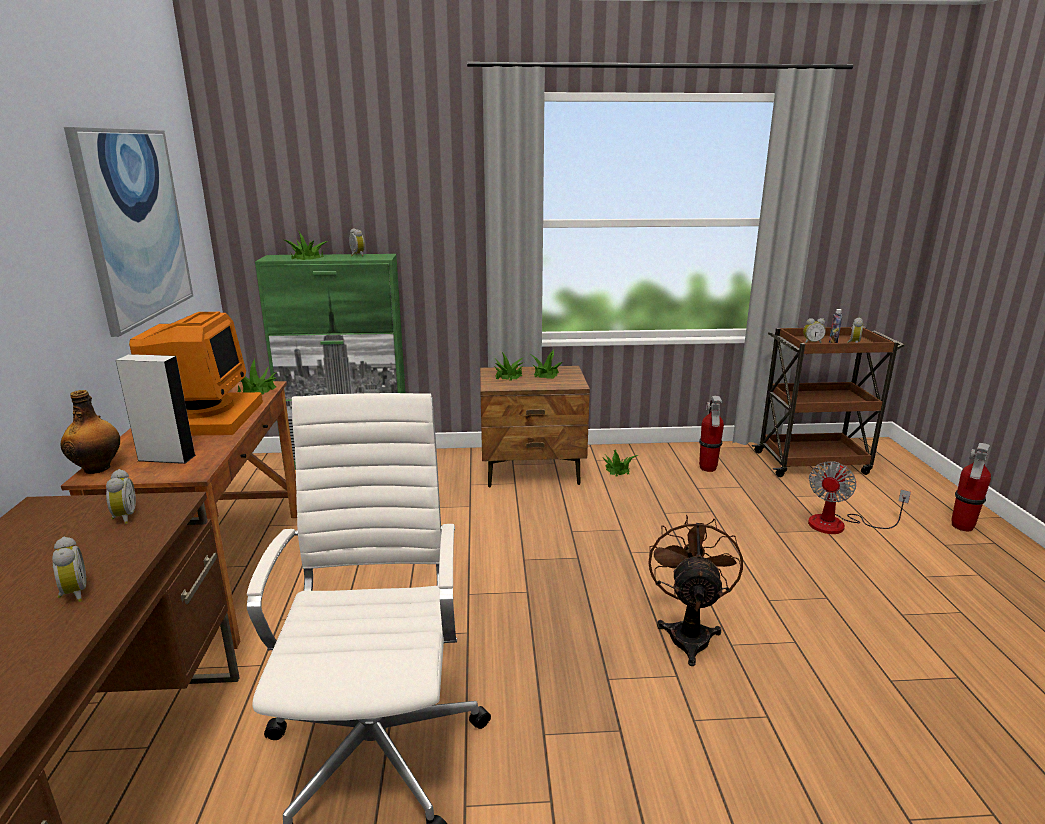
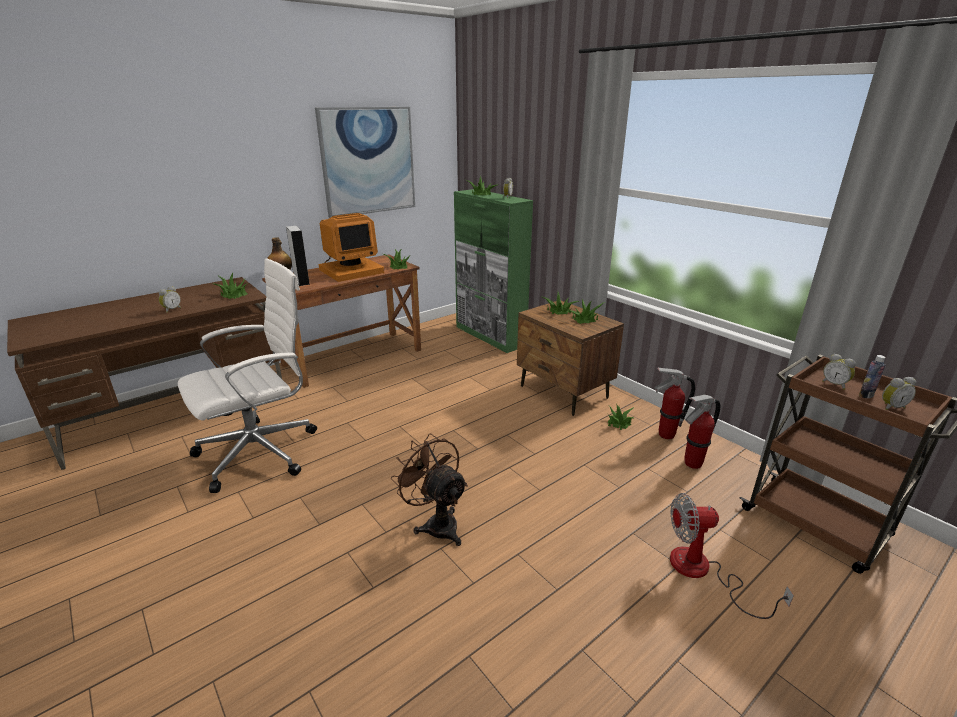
camera: 55 degrees right, 5 degrees up
alarm clock [106,469,136,524] -> potted plant [214,273,248,299]
brown fan [649,515,743,666] -> brown fan turned 105 degrees counterclockwise [391,433,468,546]
fire extinguisher [952,443,991,531] -> fire extinguisher moved to [654,367,695,439]

